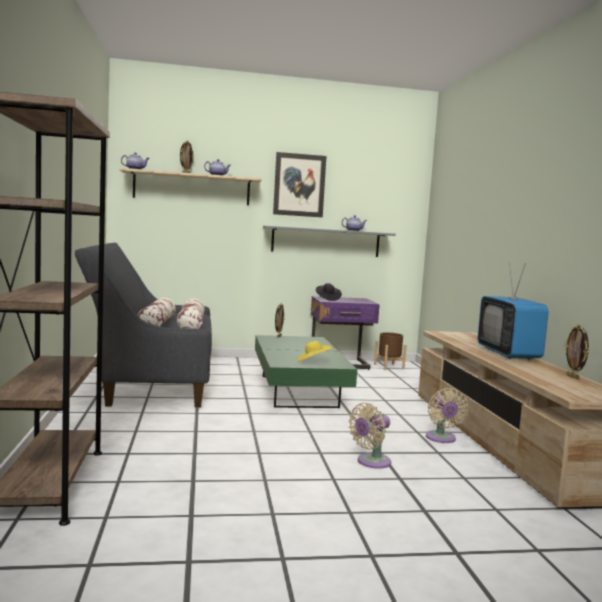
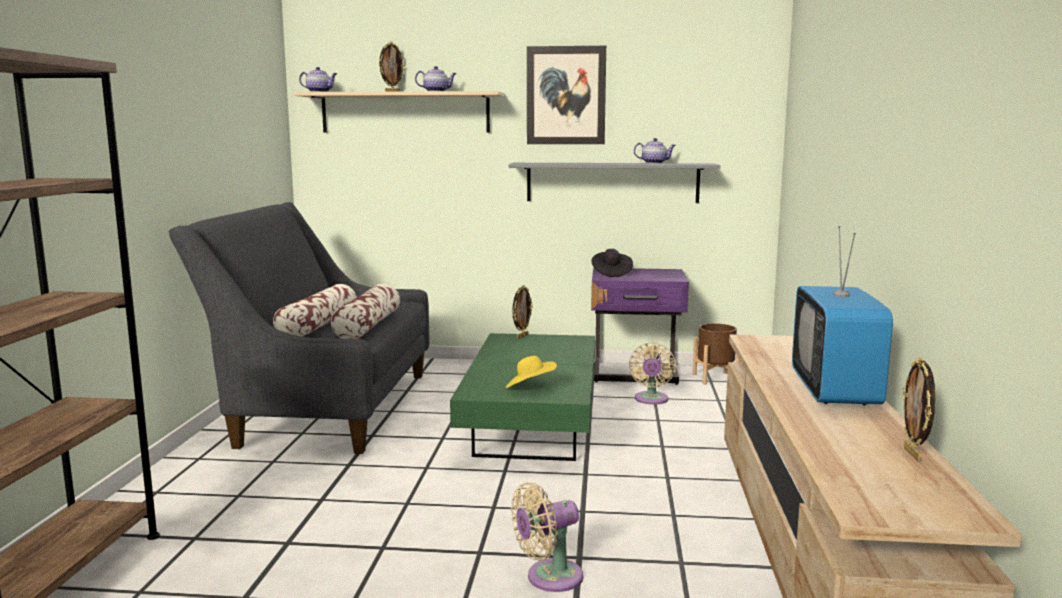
camera: 15 degrees right, 5 degrees up
beige fan [426,388,468,443] -> beige fan moved to [629,343,676,404]

